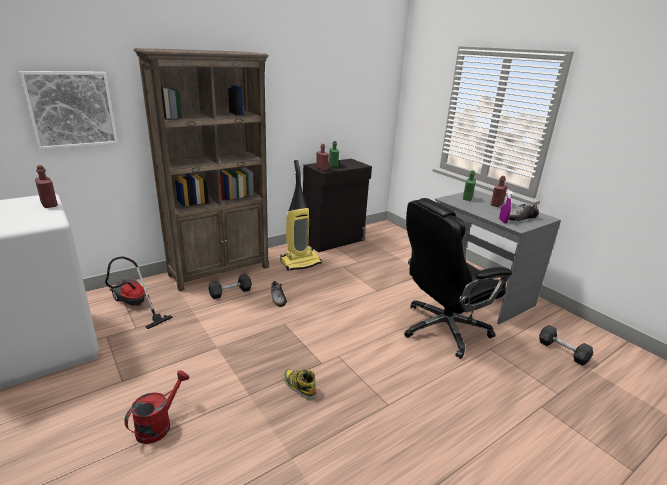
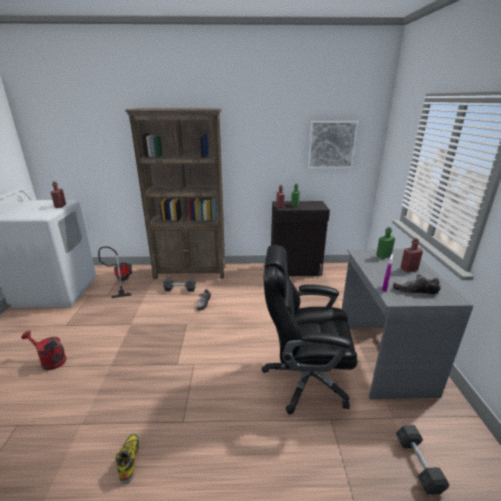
camera: 35 degrees right, 0 degrees up
picture [19,71,118,150] -> picture moved to [308,121,358,169]
red watering can [124,371,189,444] -> red watering can turned 135 degrees counterclockwise [21,331,66,370]
vacuum cleaner [280,160,322,271] -> none
boot [283,369,317,400] -> boot moved to [115,433,140,484]

